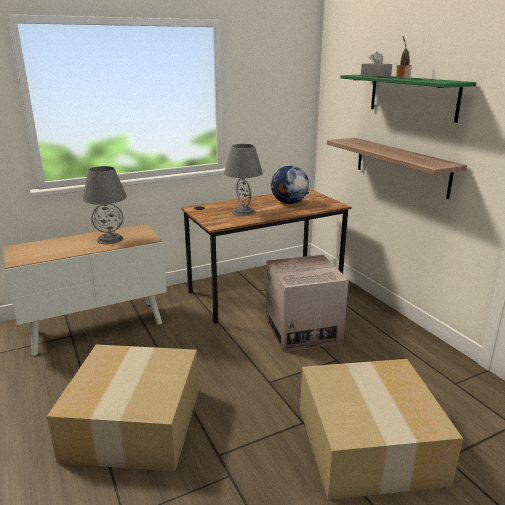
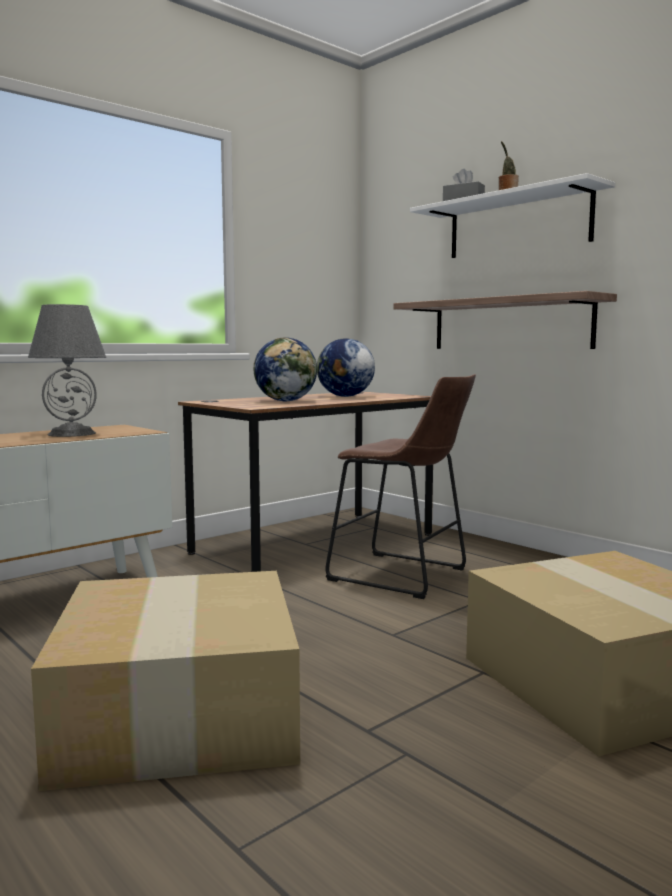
camera: 15 degrees left, 15 degrees down
grey table lamp [224,144,263,216] -> globe [254,337,317,401]
cardboard box [266,255,349,352] -> brown stool [326,374,476,599]
green shelf [340,75,476,123] -> white shelf [410,173,615,258]

